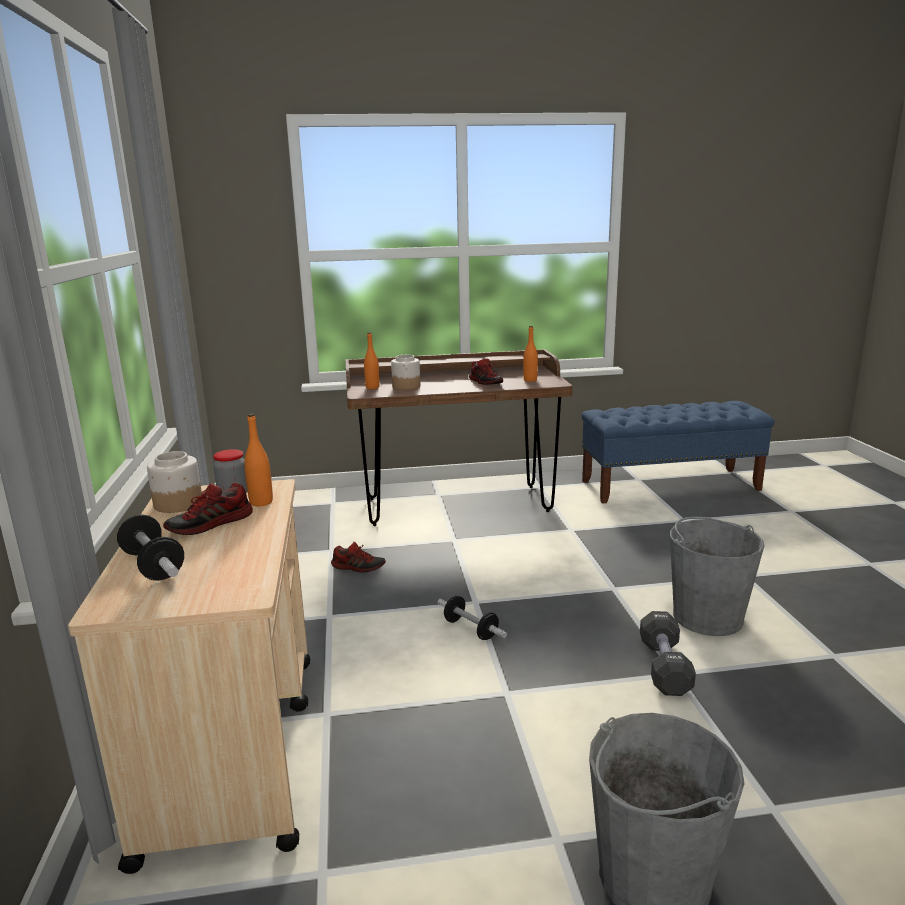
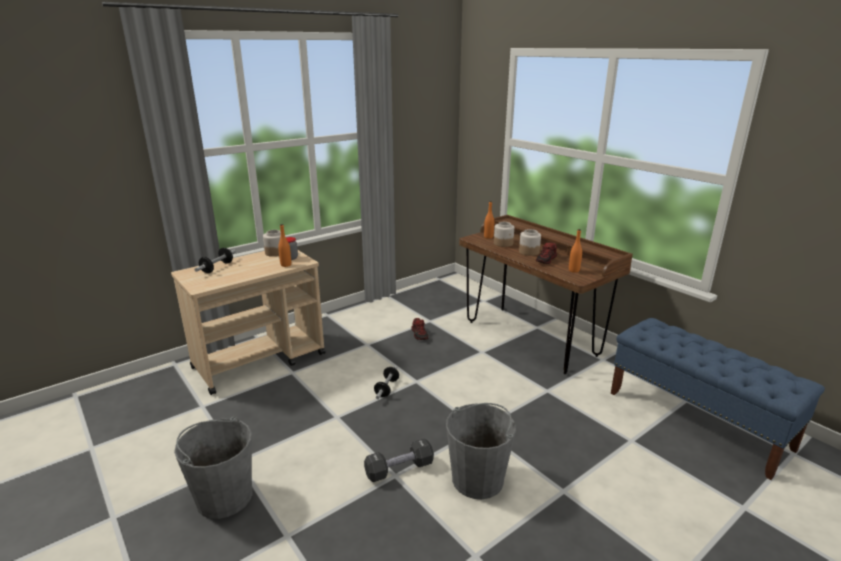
camera: 60 degrees right, 5 degrees up
shoe [163,483,253,535] -> none
none -> jar [519,229,541,256]

